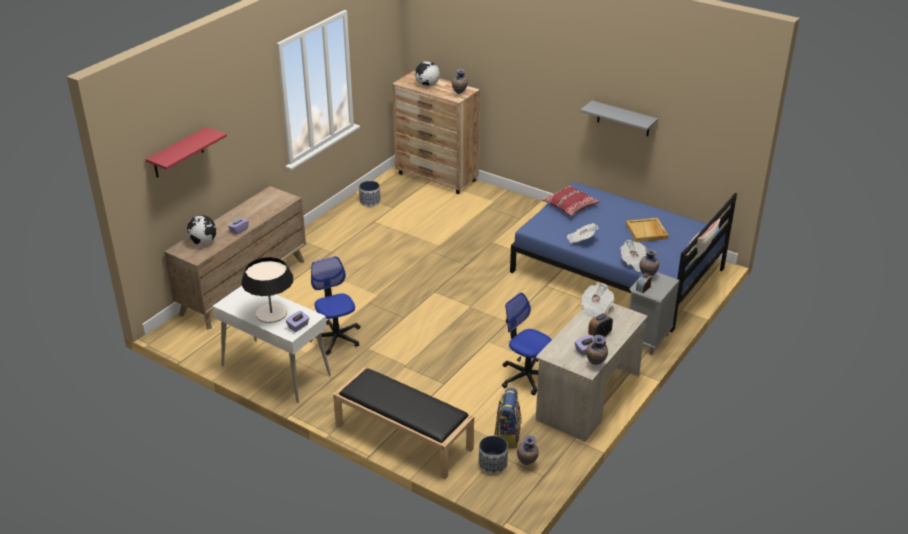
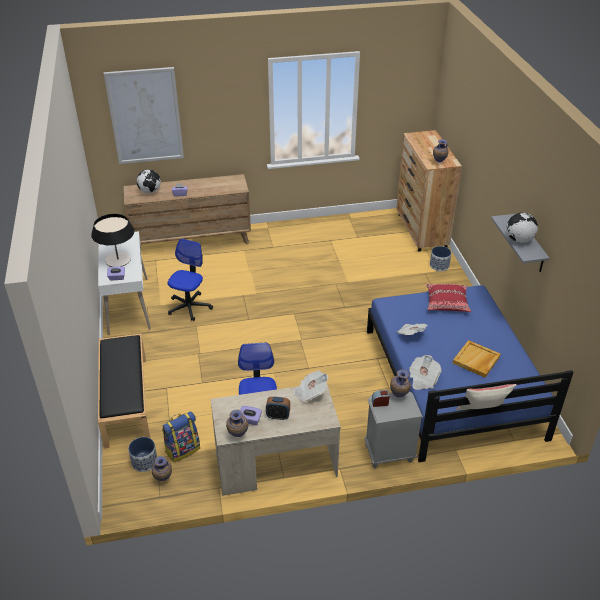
camera: 45 degrees right, 5 degrees up
red shelf [145,127,227,178] -> picture [104,67,184,164]
planter [359,181,381,207] -> planter moved to [430,246,451,271]
globe [415,61,440,87] -> globe moved to [507,213,538,243]

